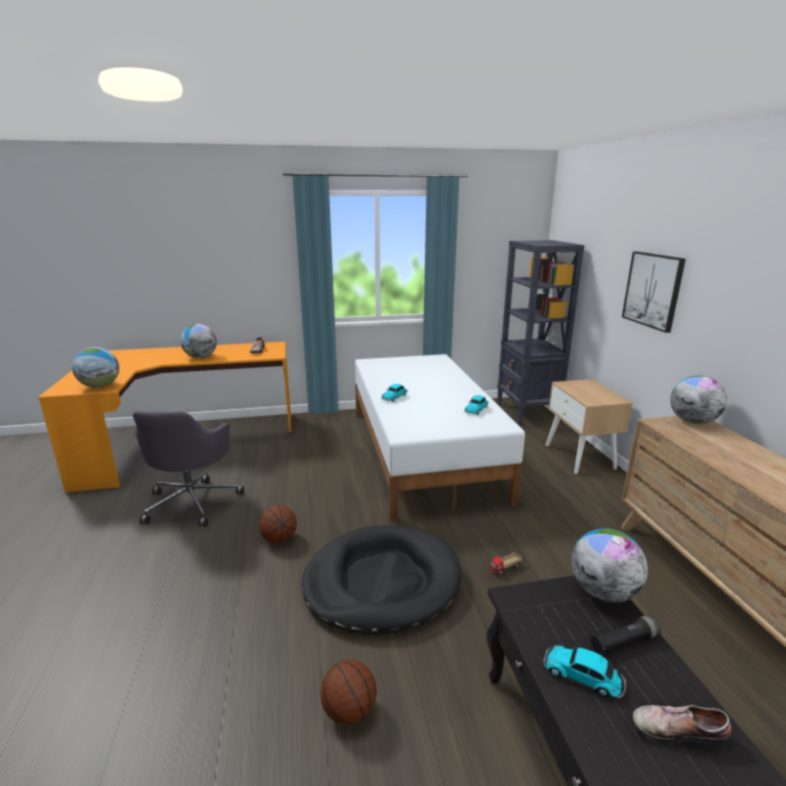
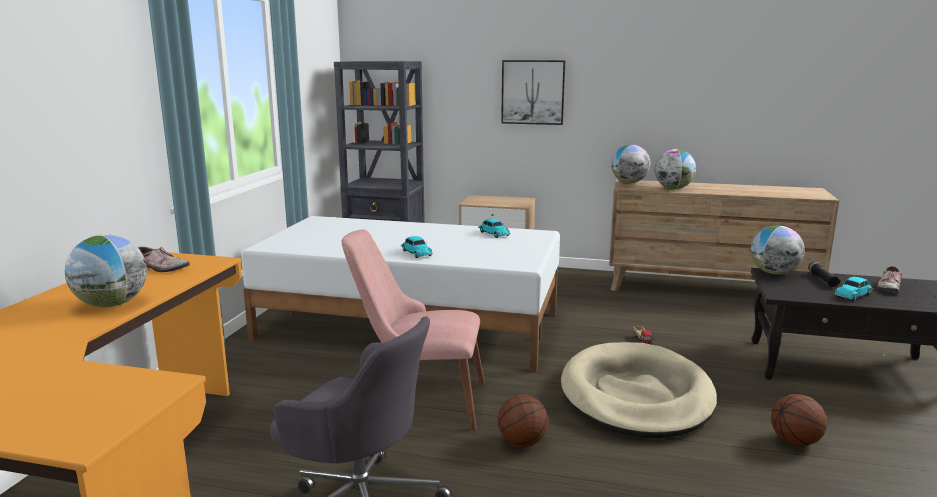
camera: 65 degrees left, 5 degrees down
globe [72,347,119,388] -> globe moved to [655,149,696,189]
black dog bed [302,525,461,635] -> beige dog bed [561,342,717,438]
none -> pink chair [342,229,485,431]

